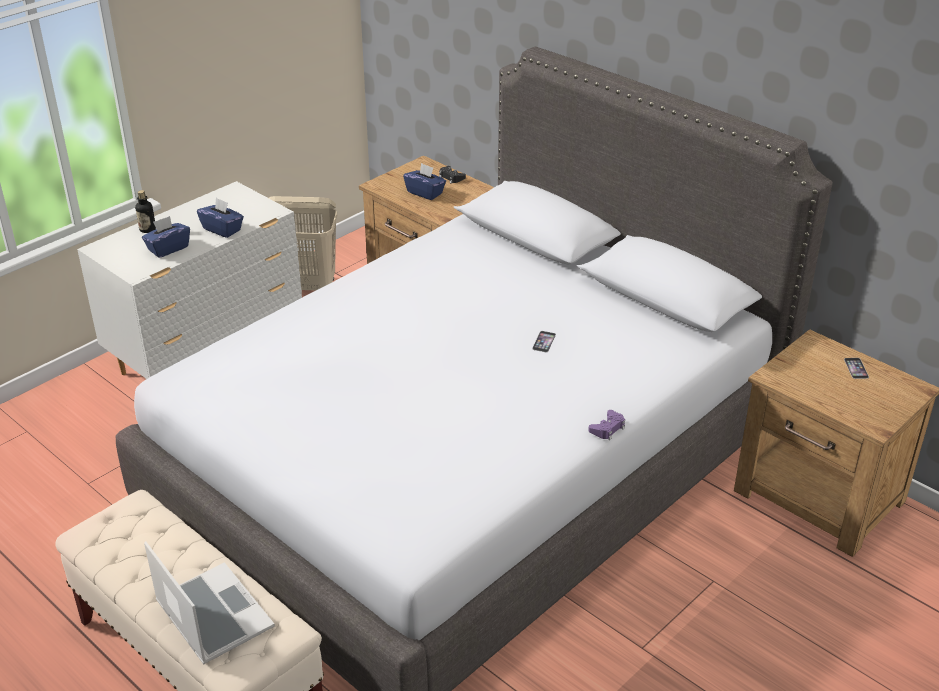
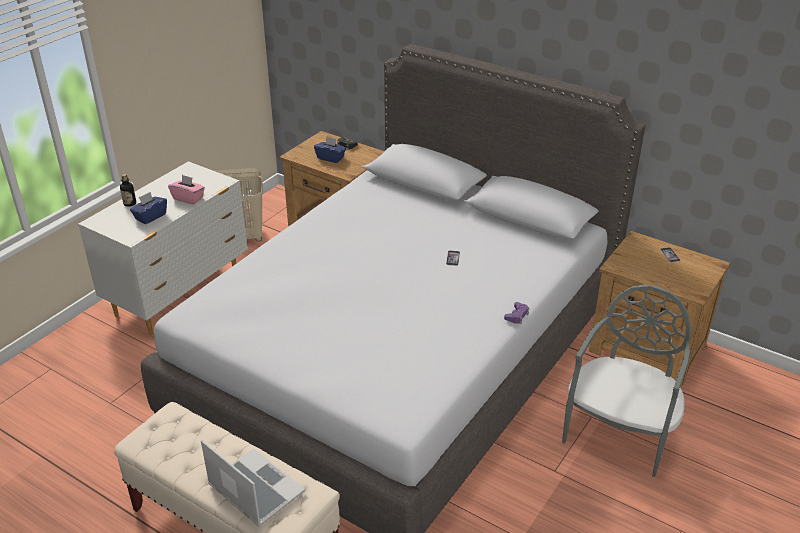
camera: 10 degrees left, 0 degrees up
blue tissue box [197,198,244,238] -> pink tissue box [168,175,205,204]
none -> grey chair [562,284,691,477]

